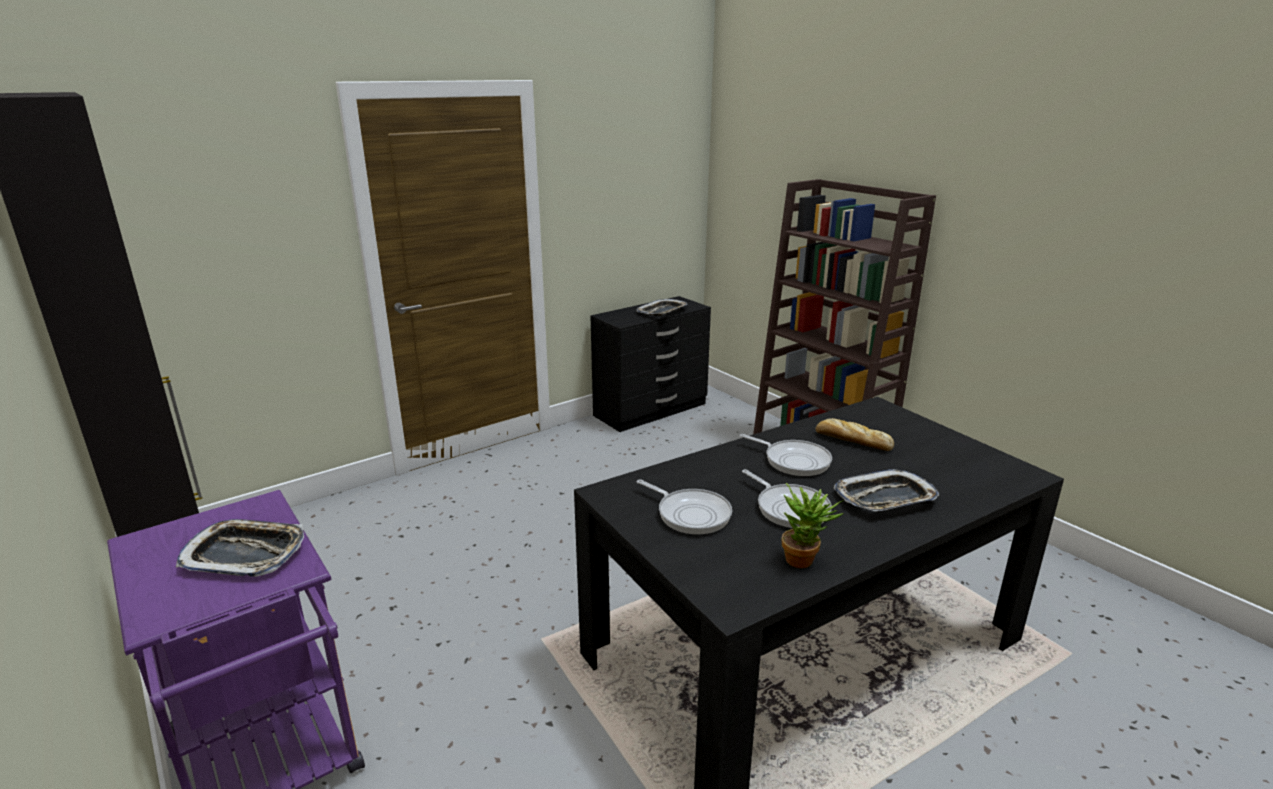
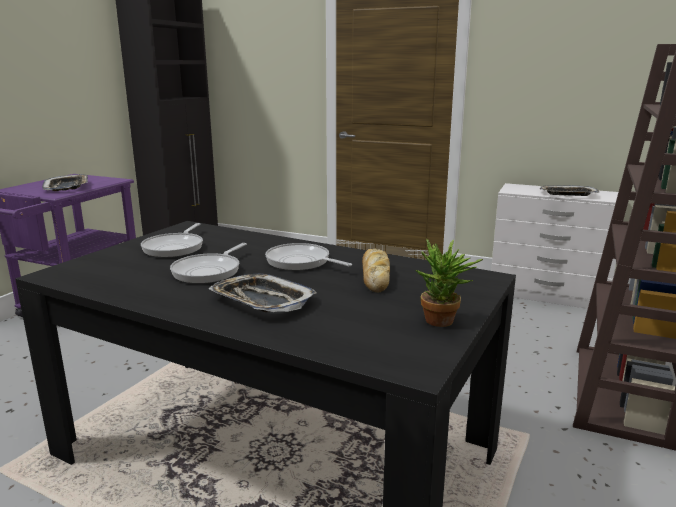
camera: 60 degrees right, 5 degrees down
black dresser [590,296,711,432] -> white dresser [491,183,618,309]
frying pan [740,434,832,476] -> frying pan turned 120 degrees clockwise [265,243,352,271]
potted plant [782,483,844,568] -> potted plant moved to [415,239,483,327]

